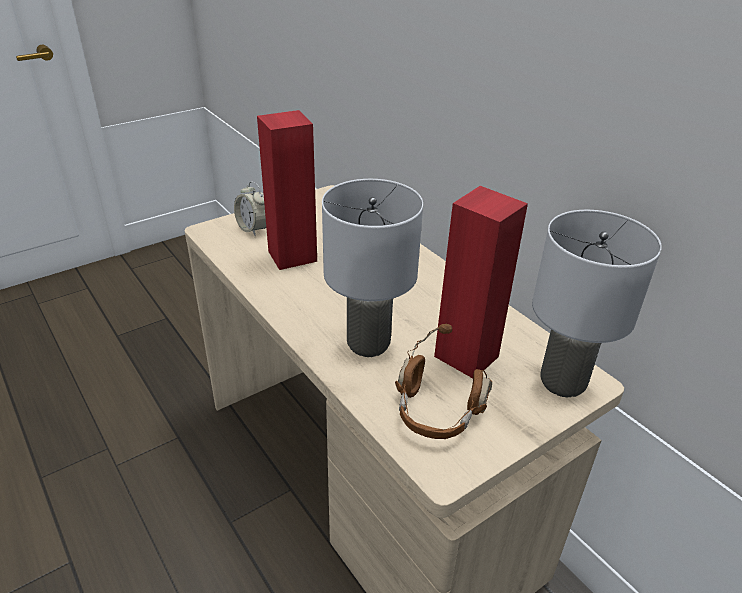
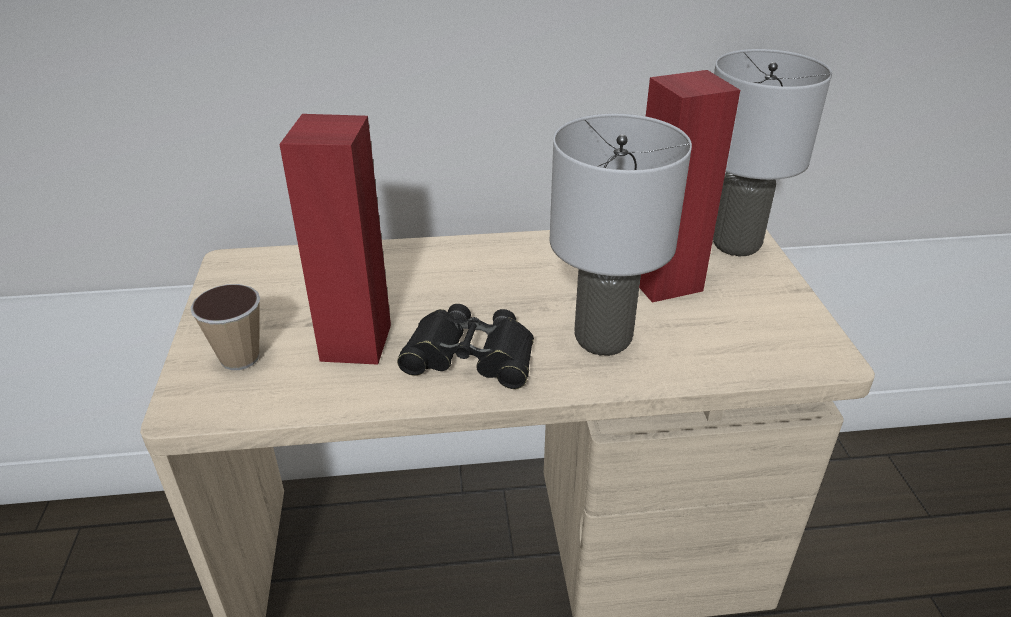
camera: 60 degrees left, 0 degrees up
alarm clock [234,181,266,236] -> cup [190,284,260,370]
brown headphones [395,324,492,439] -> none
none -> black binoculars [397,304,534,389]

